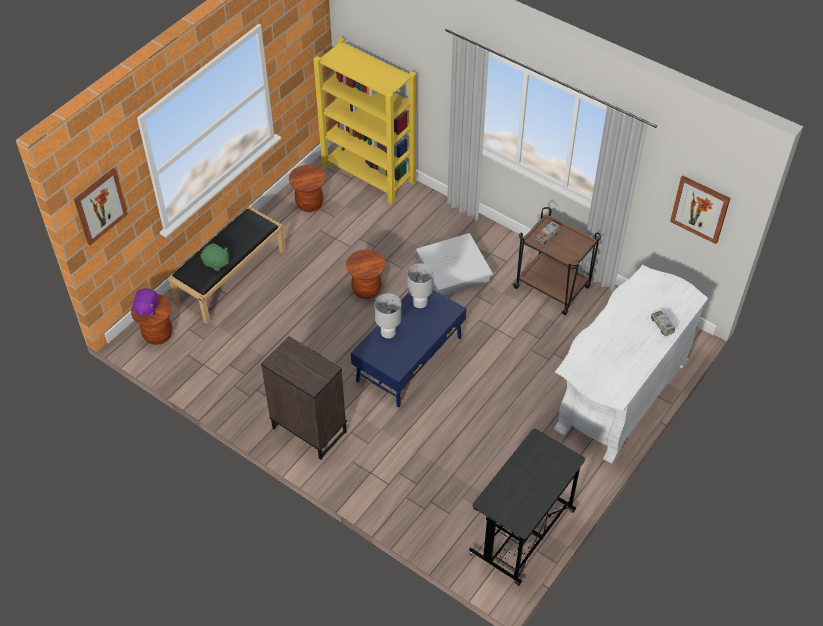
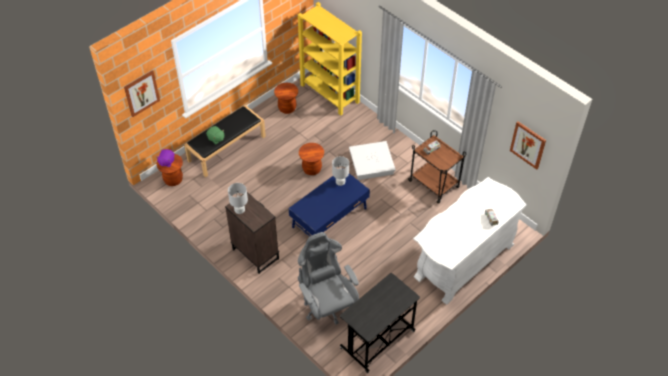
camera: 10 degrees right, 0 degrees up
grey table lamp [374,293,401,339] -> grey table lamp moved to [228,183,248,214]
none -> grey office chair [298,232,359,325]

